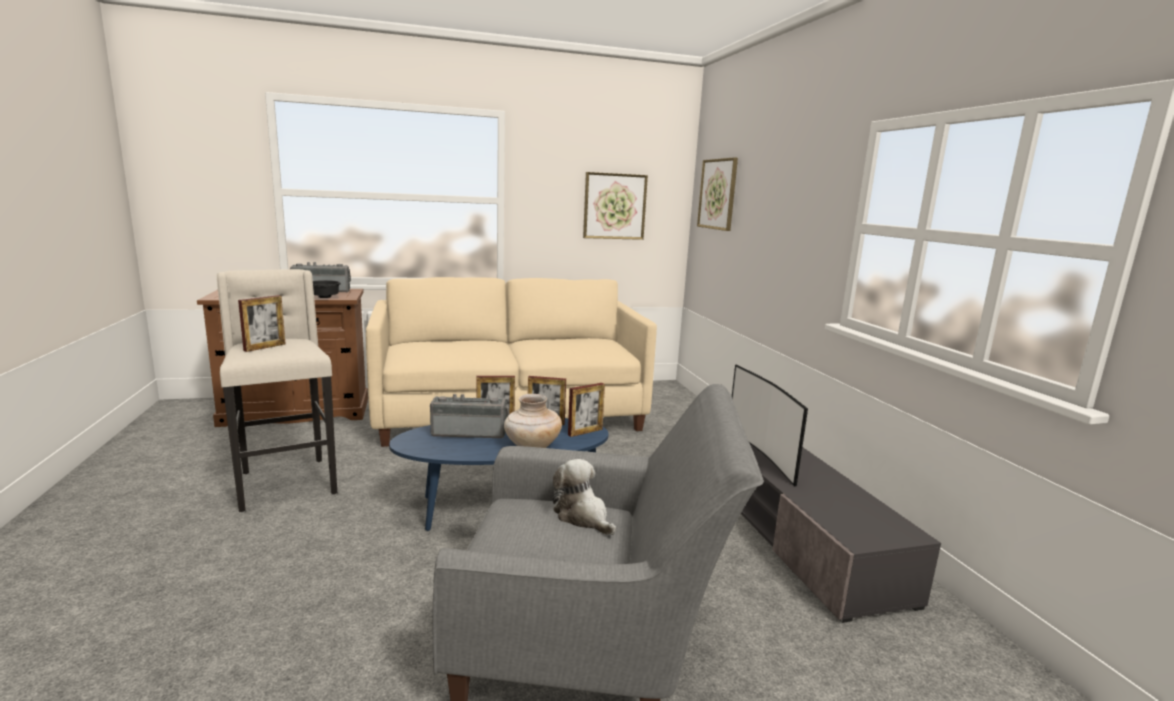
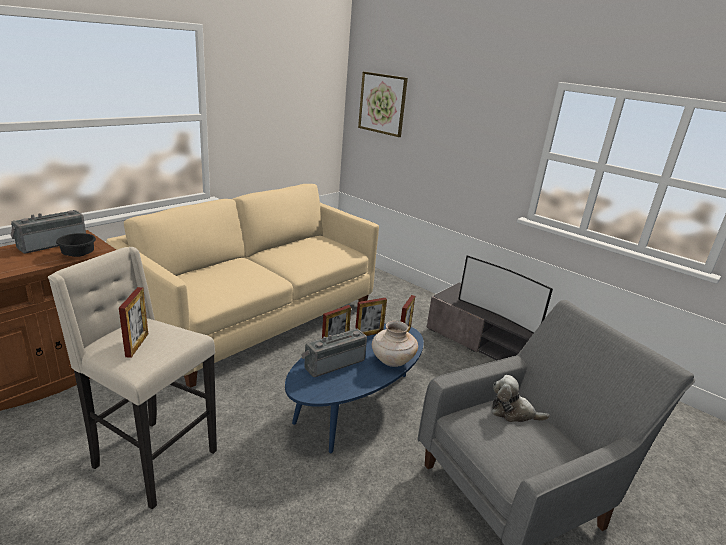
camera: 35 degrees left, 10 degrees up
picture [583,172,648,240] -> none

